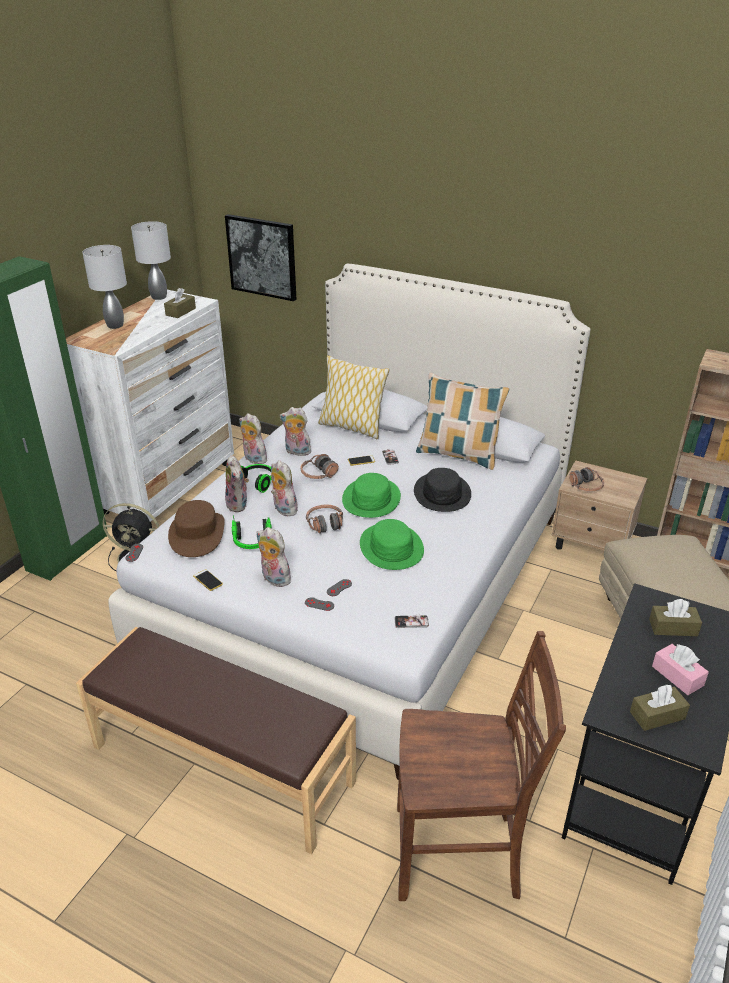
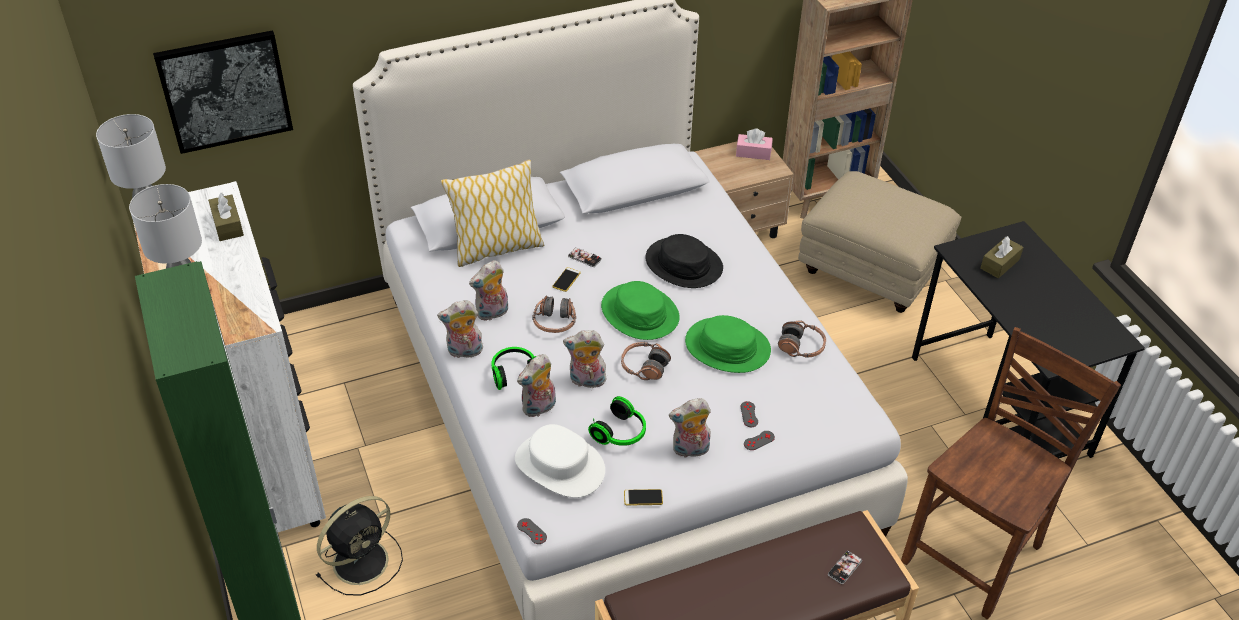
camera: 50 degrees left, 10 degrees up
brown hat [168,500,225,557] -> white hat [515,424,605,498]
plush toy [225,455,249,512] -> plush toy turned 120 degrees clockwise [517,354,556,417]
phone [394,615,429,628] -> phone moved to [828,551,862,584]
pillow [416,373,510,470] -> none
headphones [569,467,604,492] -> headphones moved to [778,320,826,358]
brown tissue box [630,685,690,731] -> none
pink tissue box [652,644,709,695] -> pink tissue box moved to [736,129,773,160]

